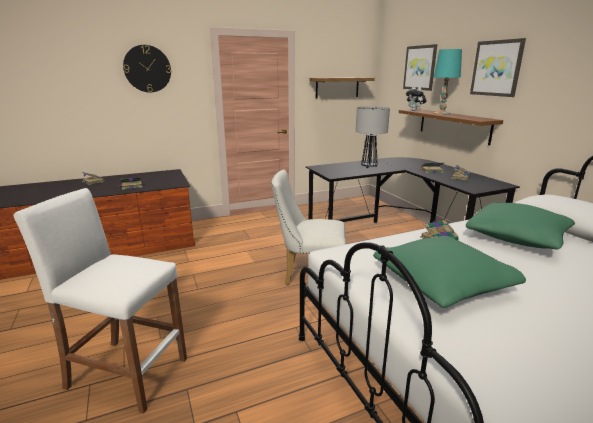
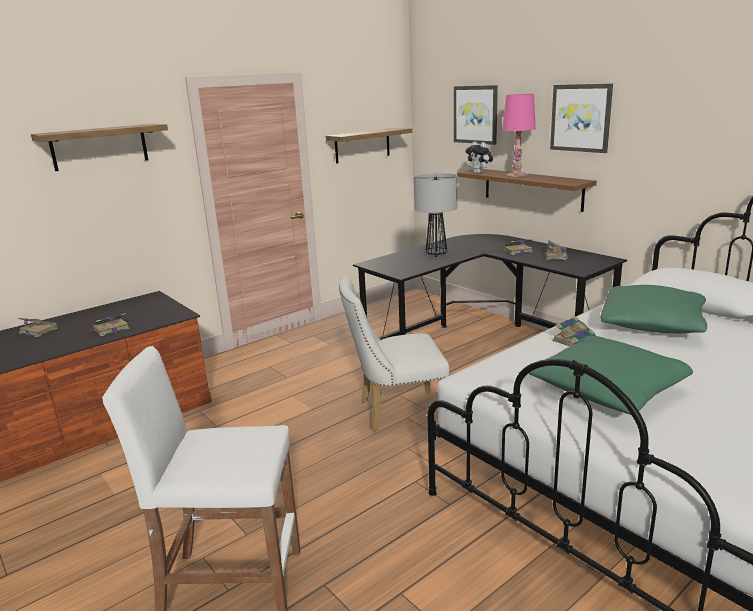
camera: 15 degrees left, 0 degrees up
wall clock [123,45,171,92] -> shelf [31,123,168,171]
turquoise table lamp [434,49,462,115] -> pink table lamp [502,94,536,177]

